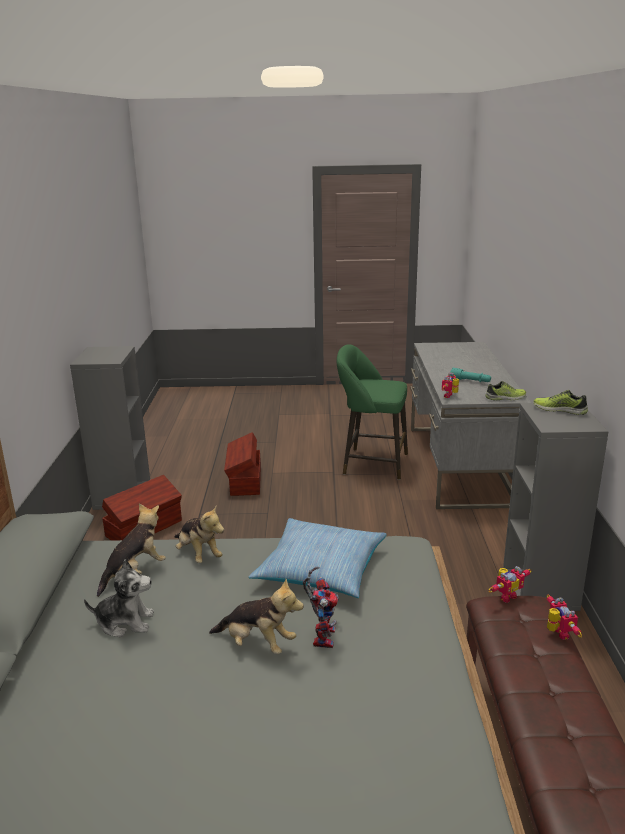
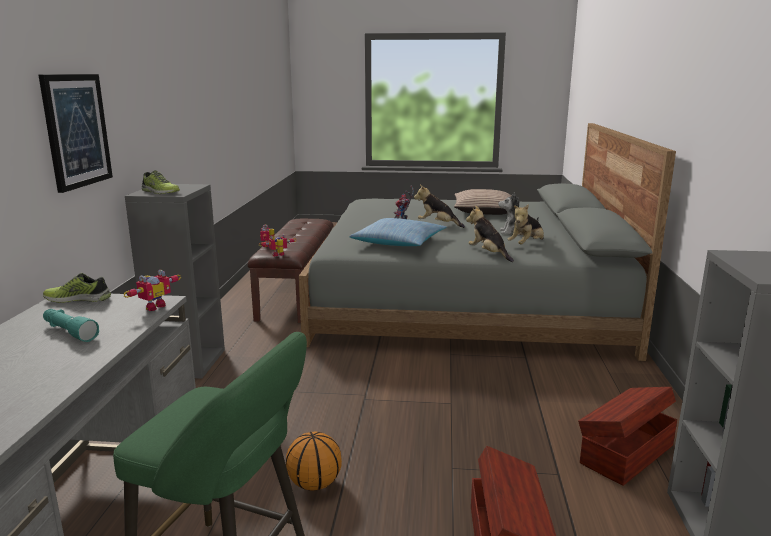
camera: 175 degrees left, 5 degrees down
none -> picture [38,74,113,193]
none -> basketball [286,431,342,491]
none -> pillow [454,189,512,215]

